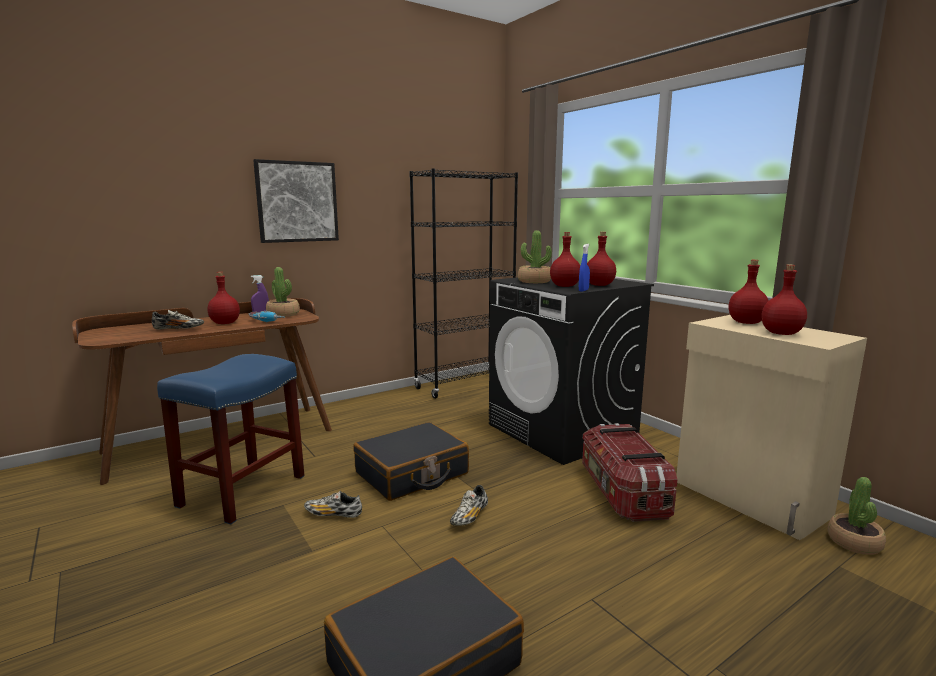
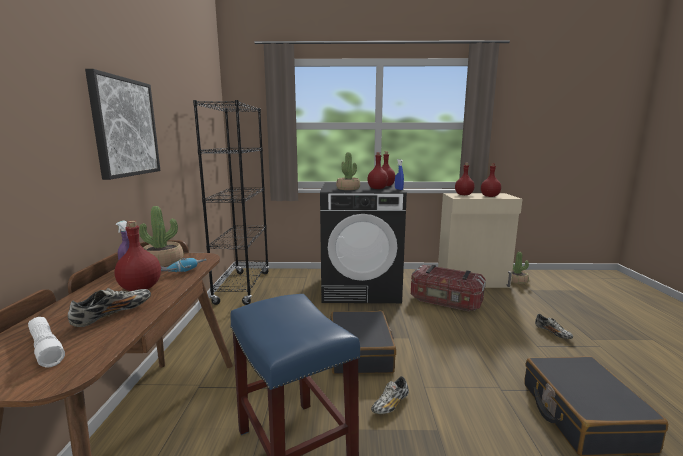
camera: 55 degrees left, 0 degrees up
shoe [450,485,488,526] -> shoe moved to [535,314,573,339]
none -> white flashlight [28,317,65,368]

